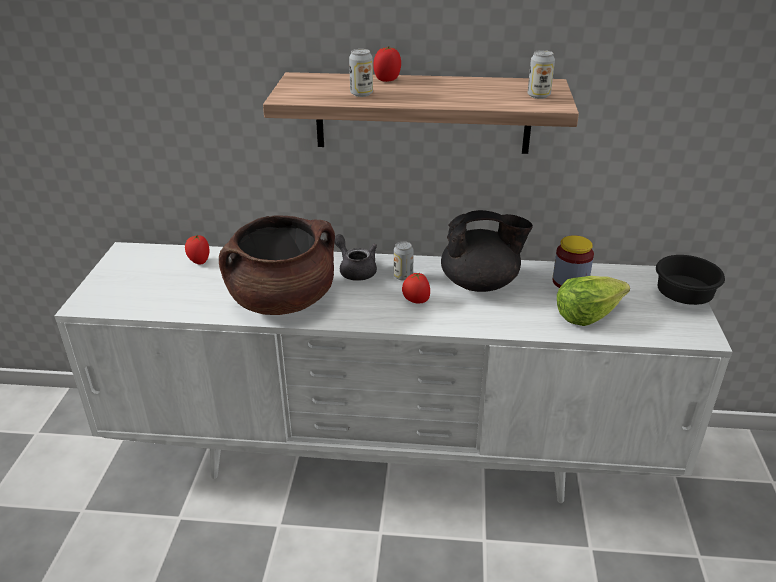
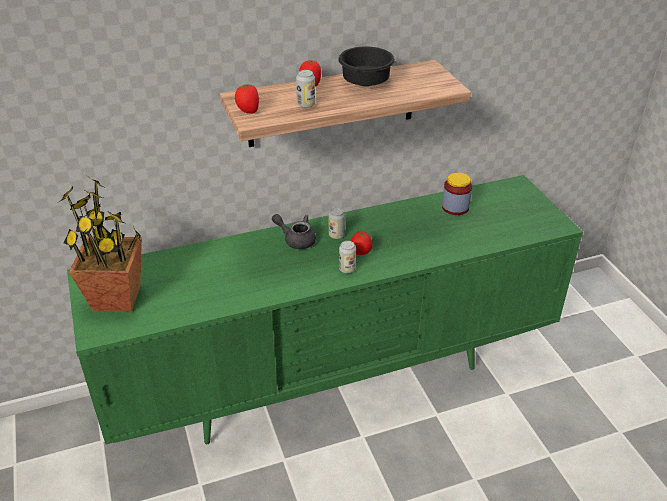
camera: 25 degrees left, 5 degrees up
white cabinet [54,242,733,503] -> green cabinet [67,175,583,445]
tomato [185,235,209,265] -> tomato moved to [235,84,259,114]
brown cooking pot [219,215,335,315] -> none
black teapot [441,210,533,292] -> none
can [528,50,555,99] -> can moved to [339,241,356,273]
lettuce [557,276,630,326] -> none
black bowl [656,255,725,305] -> black bowl moved to [338,47,395,86]
none -> potted plant [59,178,142,312]

